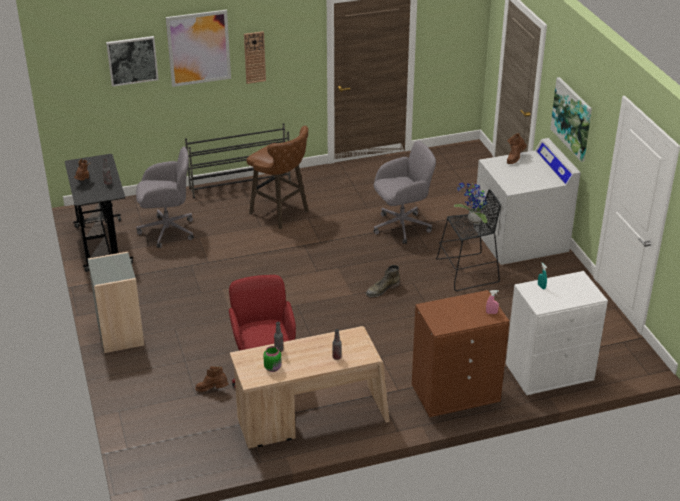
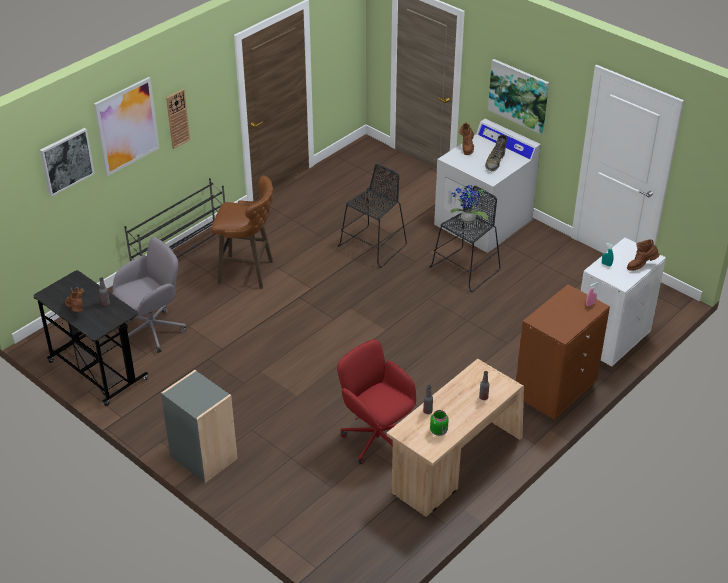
camera: 30 degrees left, 5 degrees up
brown boot [195,366,228,392] -> brown boot moved to [627,239,660,271]
green boot [366,265,400,297] -> green boot moved to [485,135,507,171]
grey office chair [373,141,436,244] -> black stool [338,164,407,268]

